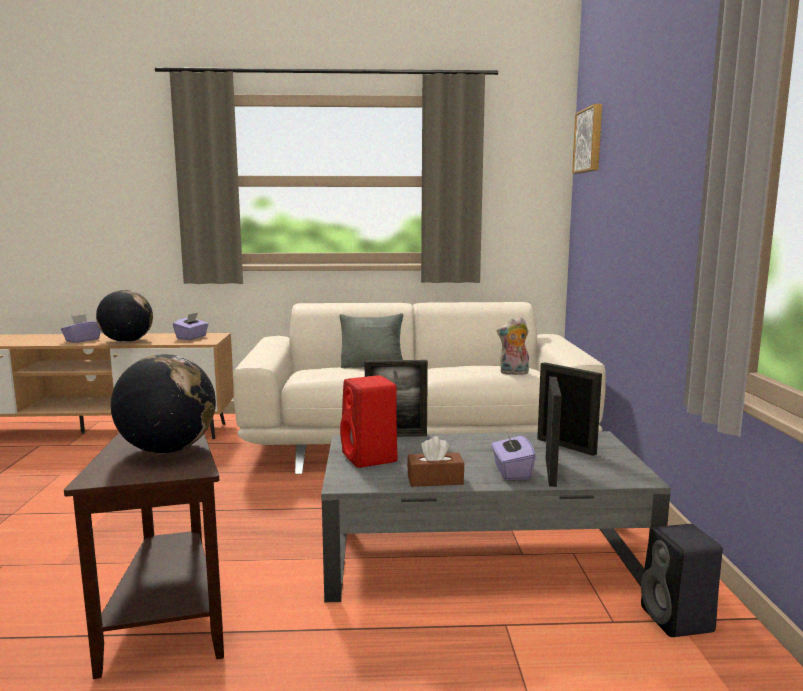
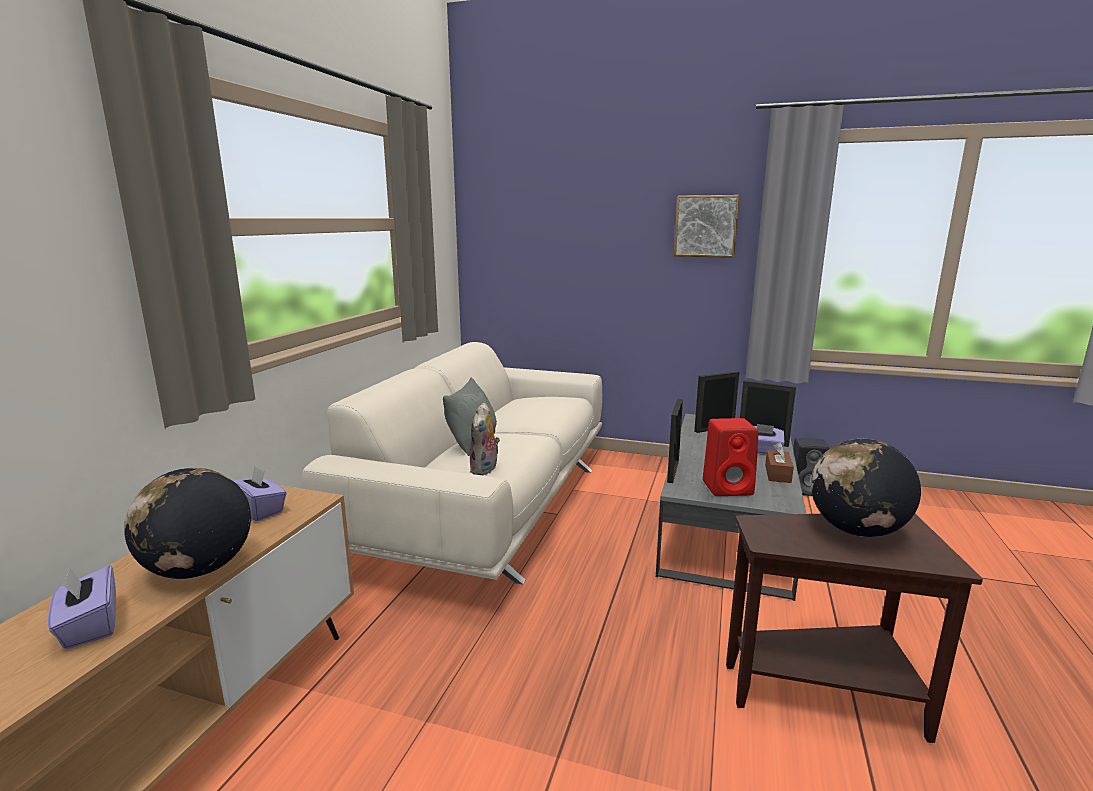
camera: 70 degrees left, 5 degrees up
plush toy [497,317,529,375] -> plush toy moved to [470,403,500,475]
picture [572,104,602,174] -> picture moved to [674,195,740,258]

